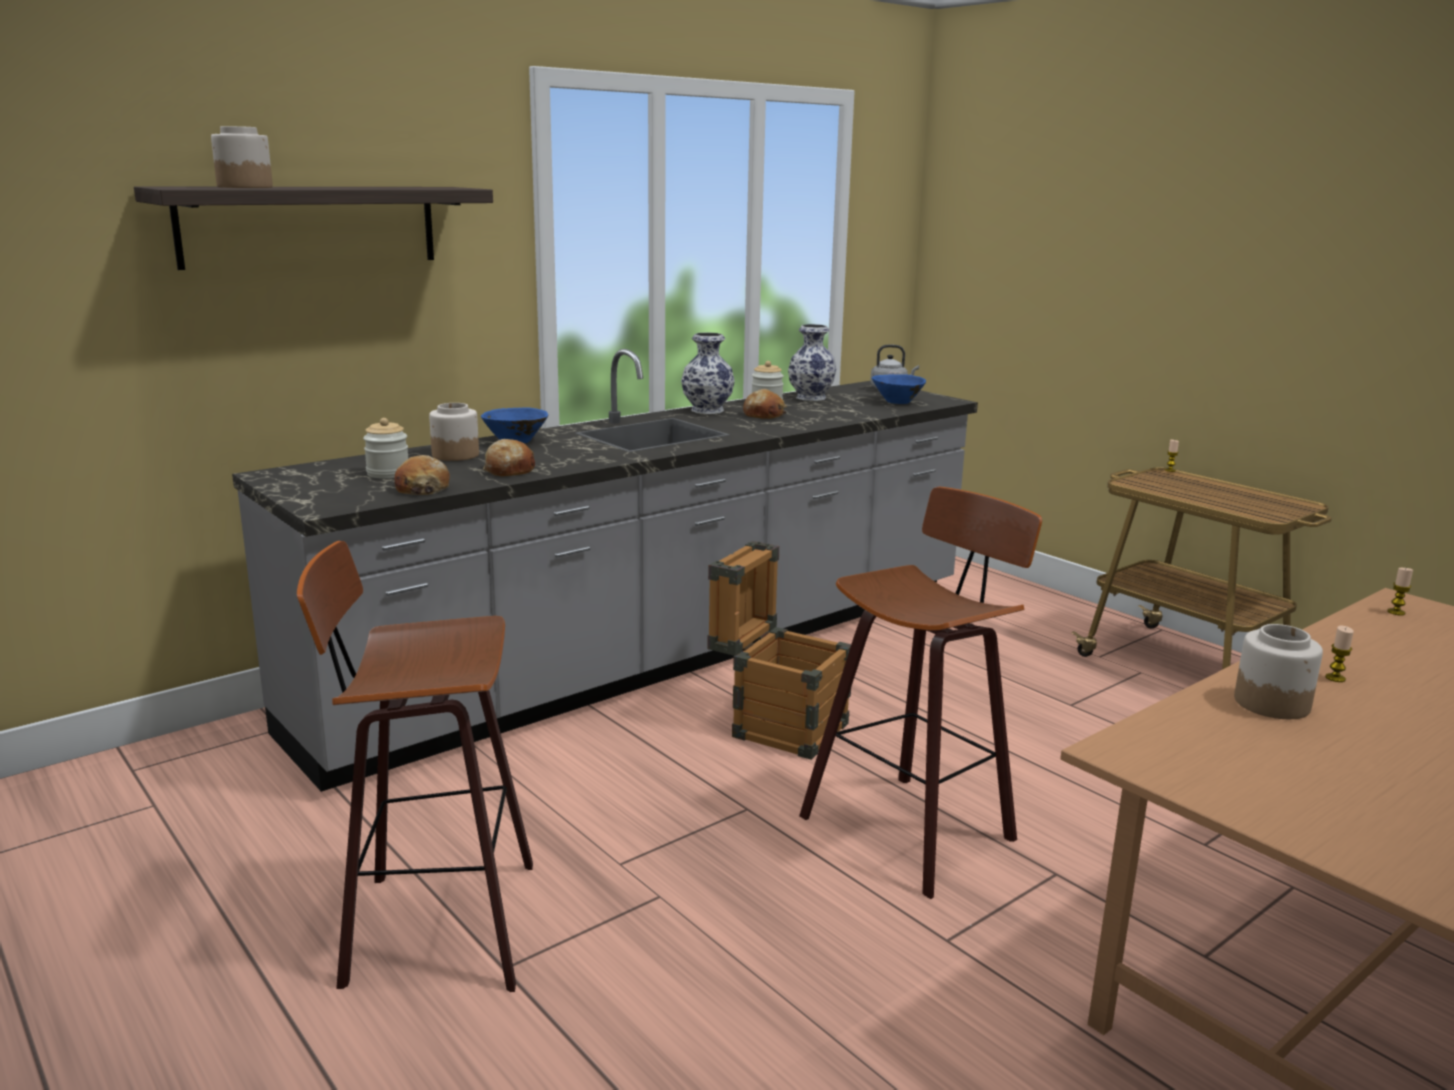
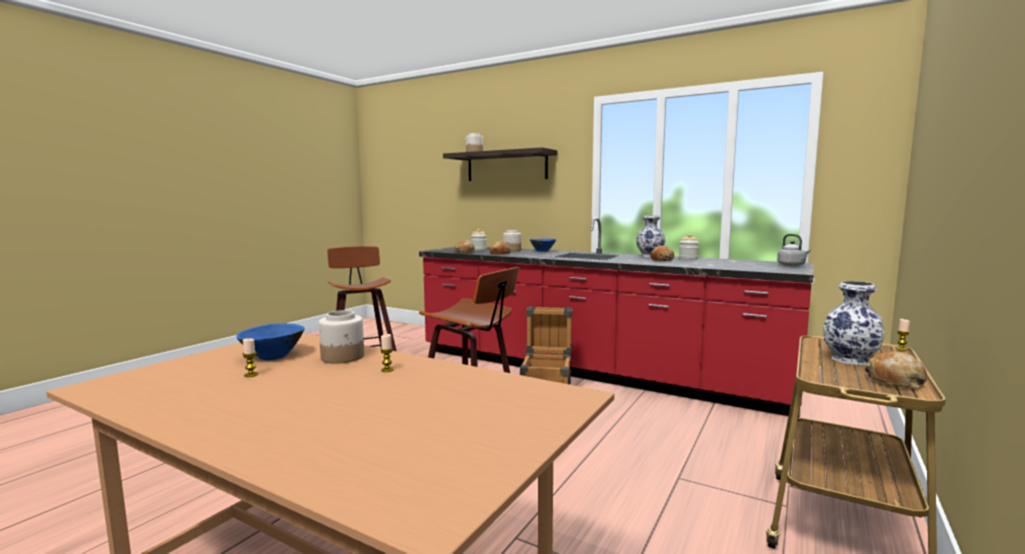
camera: 70 degrees right, 10 degrees down
grey counter [232,349,978,792] -> red counter [419,217,814,418]
vase [788,324,836,401] -> vase moved to [823,281,885,365]
blue bowl [872,374,926,404] -> blue bowl moved to [236,323,305,360]
candle [1387,568,1413,616] -> candle moved to [242,338,258,377]
none -> bread [865,351,927,389]

